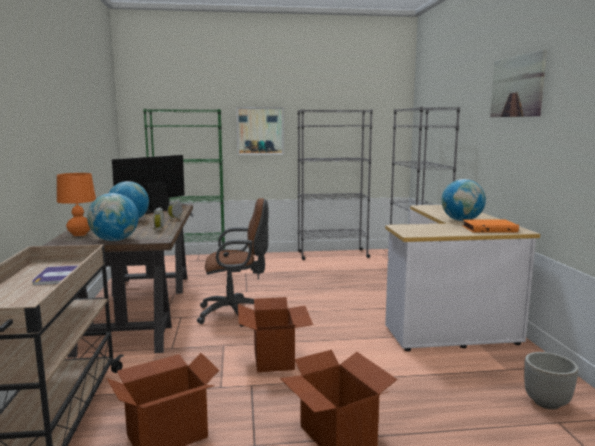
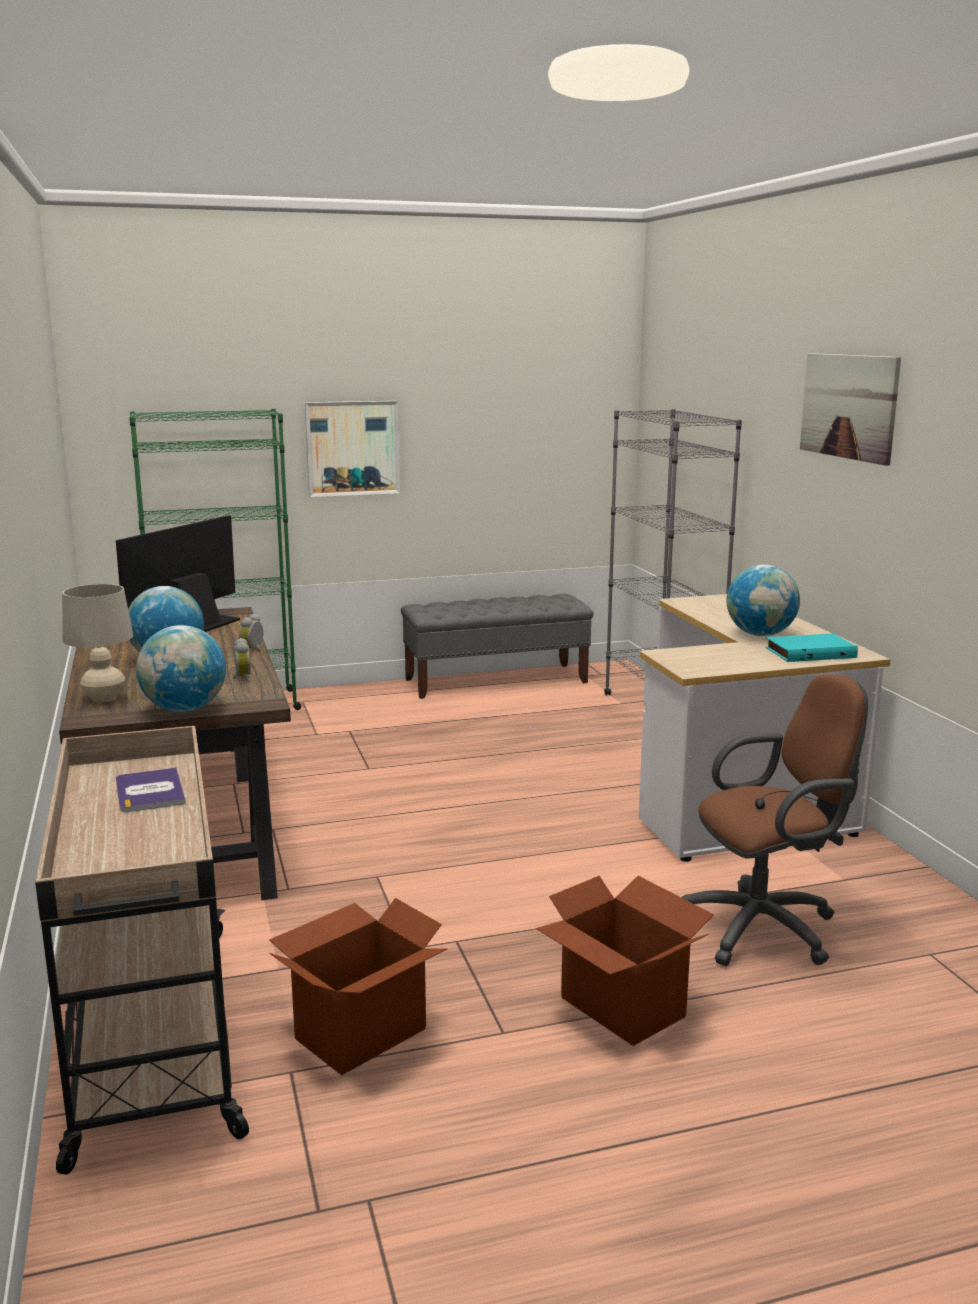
camera: 10 degrees left, 5 degrees up
orange table lamp [57,173,96,236] -> beige table lamp [62,584,133,703]
brown office chair [197,198,269,327] -> brown office chair moved to [681,674,868,966]
cardboard box [238,297,313,373] -> none
grey bookcase [298,109,373,260] -> grey bench [401,594,593,699]
orange book [462,219,519,233] -> turquoise book [765,633,858,662]
planter [524,352,578,410] -> none

